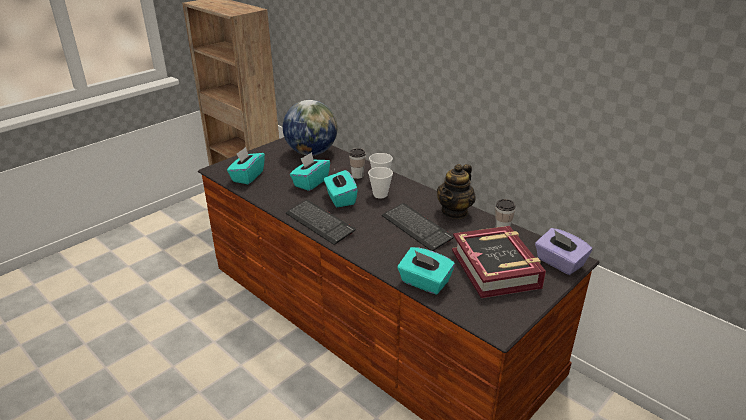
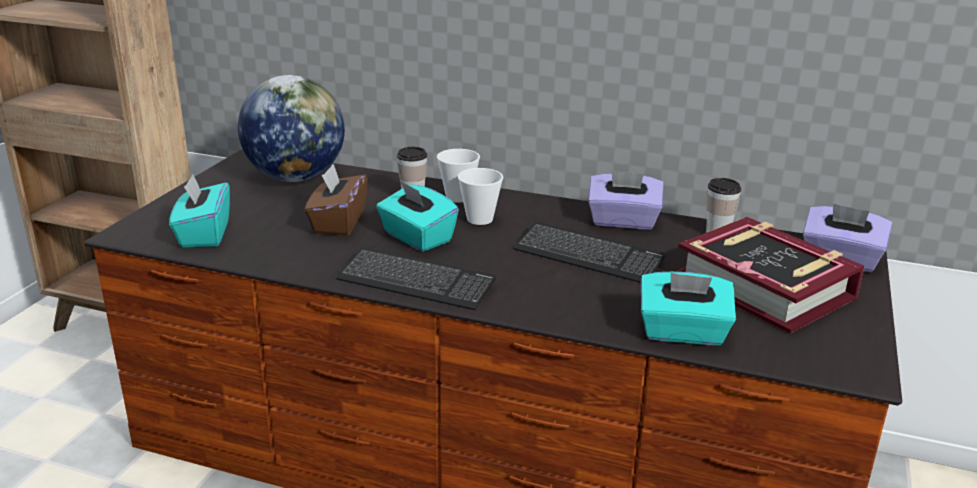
camera: 25 degrees left, 5 degrees down
turquoise tissue box [290,152,330,191] -> brown tissue box [305,164,368,236]
teapot [437,164,476,219] -> purple tissue box [588,170,663,229]

